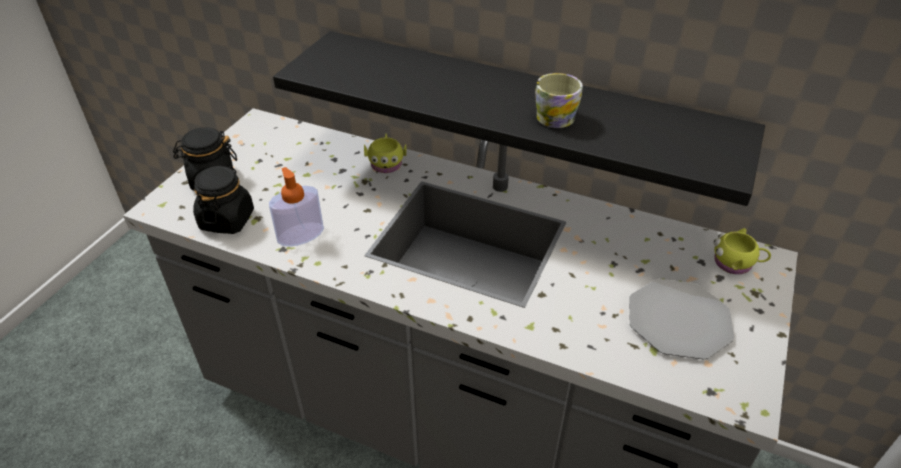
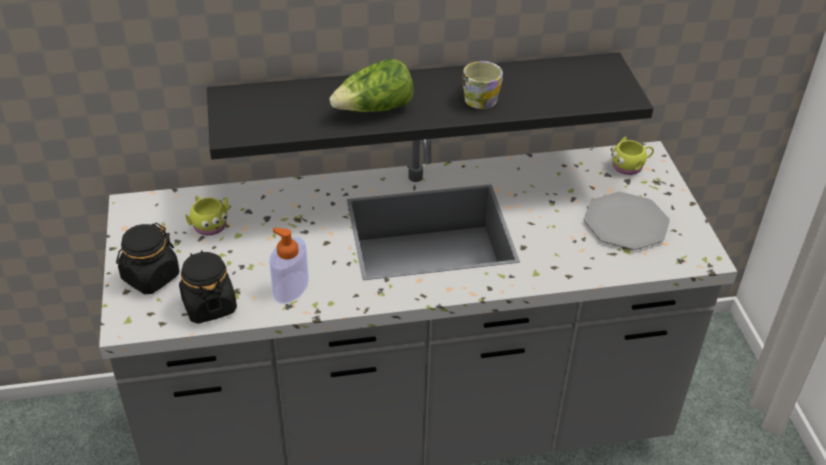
camera: 35 degrees left, 0 degrees up
yellow mug [364,134,407,173] -> yellow mug moved to [186,195,230,235]
none -> lettuce [330,59,413,112]

